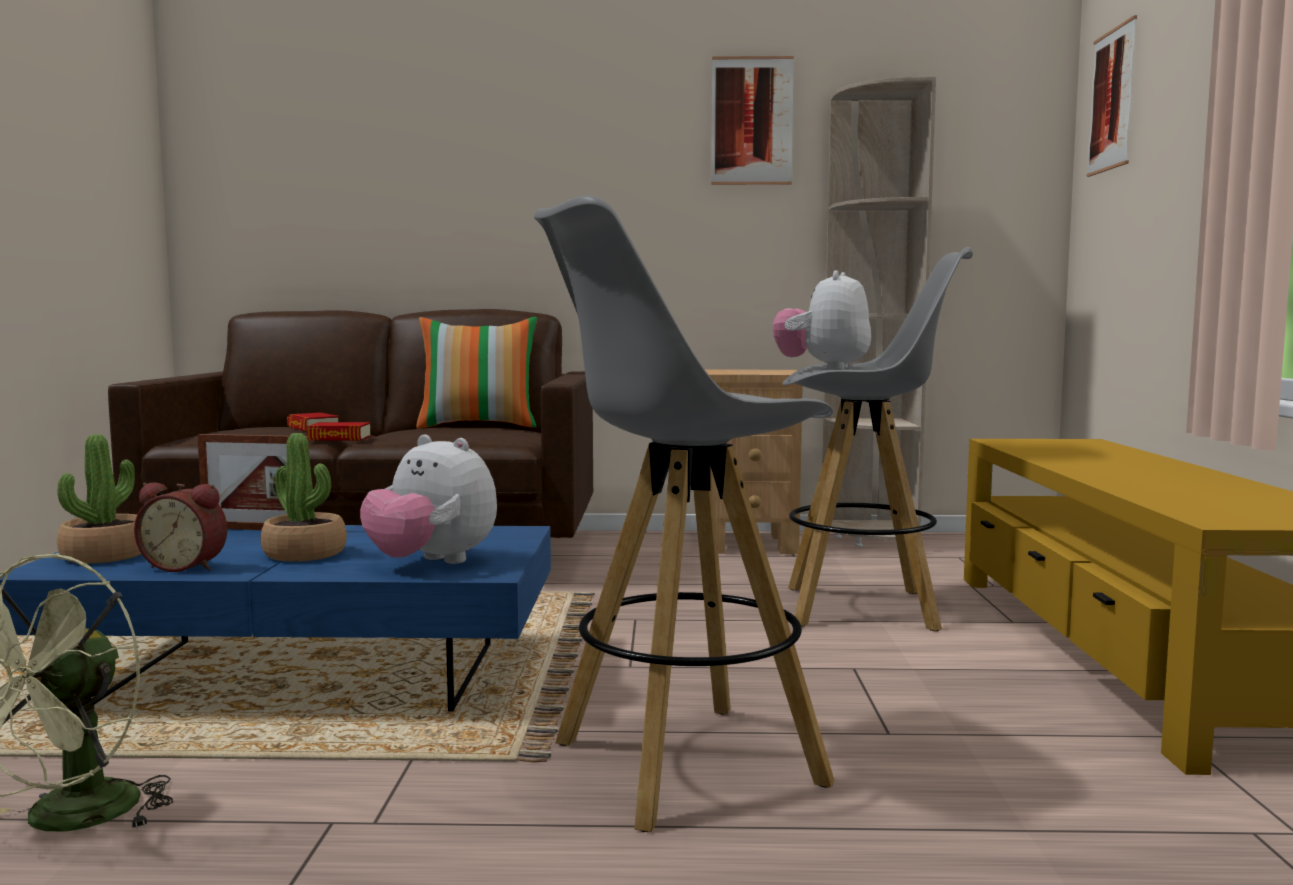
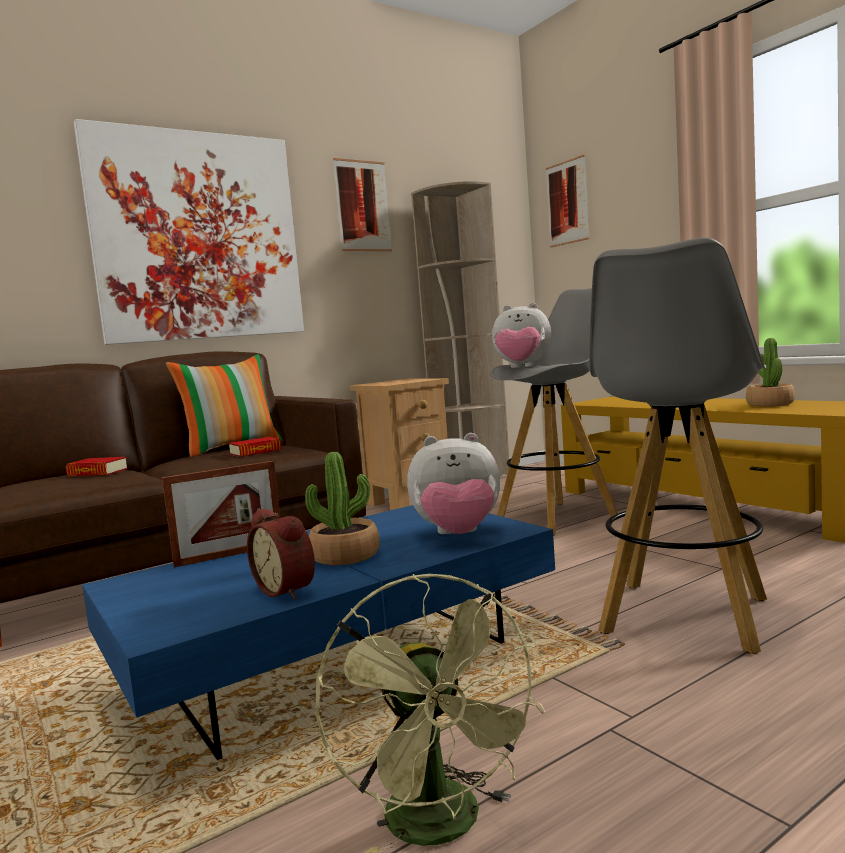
camera: 35 degrees left, 0 degrees up
potted plant [57,434,141,563] -> potted plant moved to [746,338,795,407]
alarm clock [134,482,227,572] -> alarm clock turned 75 degrees clockwise [247,508,315,599]
book [307,422,371,440] -> book moved to [229,437,281,457]
plush toy [773,270,871,370] -> plush toy turned 60 degrees counterclockwise [492,303,551,368]
none -> picture [74,119,304,345]

